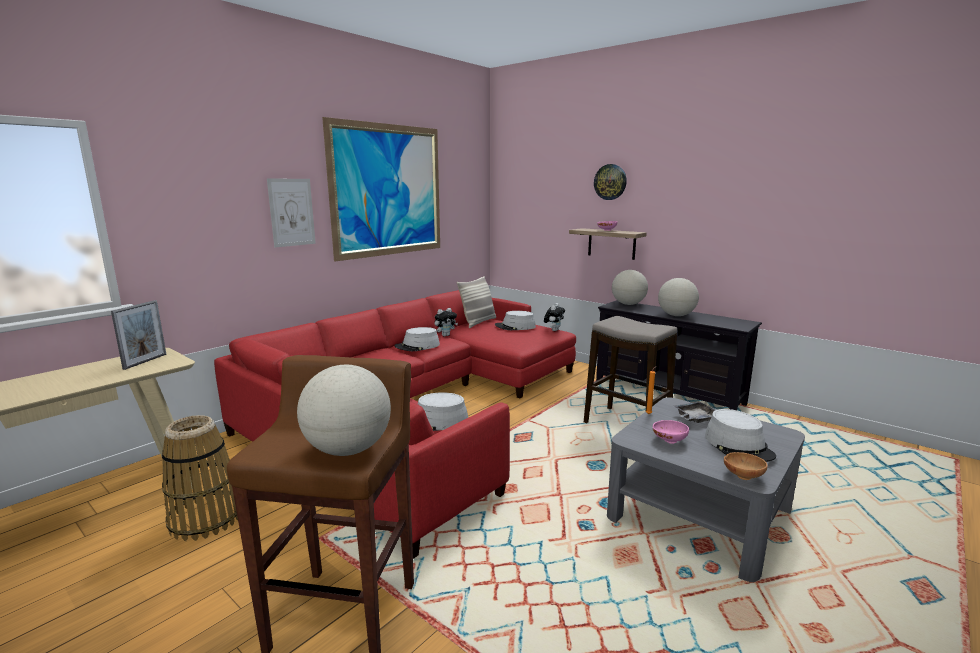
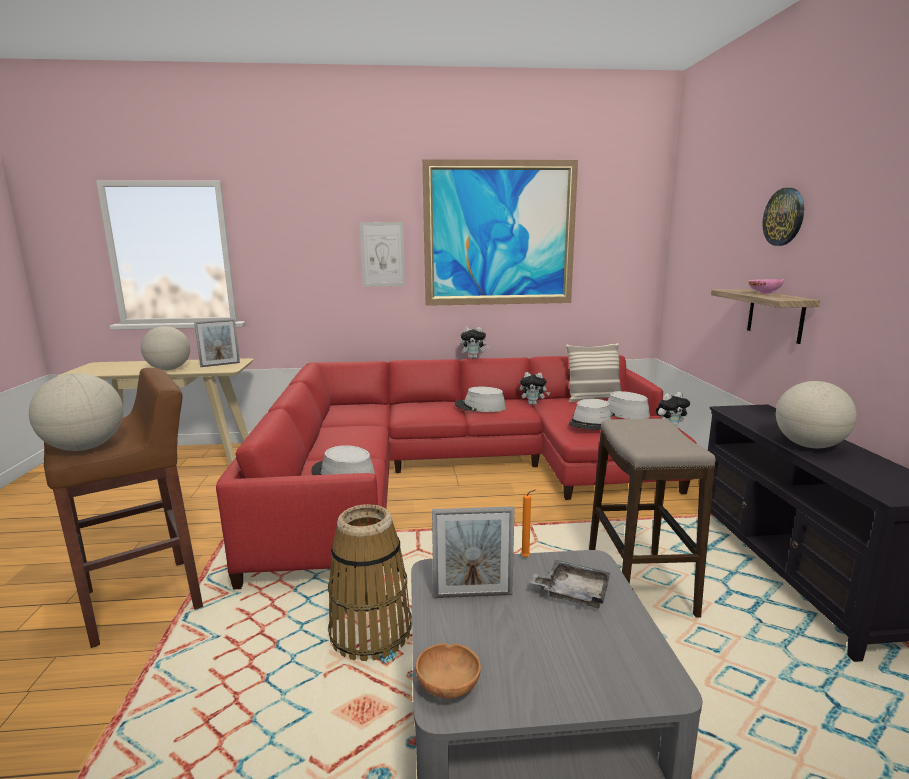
camera: 45 degrees right, 0 degrees up
basket [162,415,238,541] -> basket moved to [328,504,411,661]
globe [612,270,648,305] -> globe moved to [141,326,190,370]
pink bowl [653,420,689,444] -> picture frame [432,506,515,598]
grey hat [705,409,776,462] -> grey hat moved to [569,399,612,430]
none -> plush toy [461,327,490,359]

